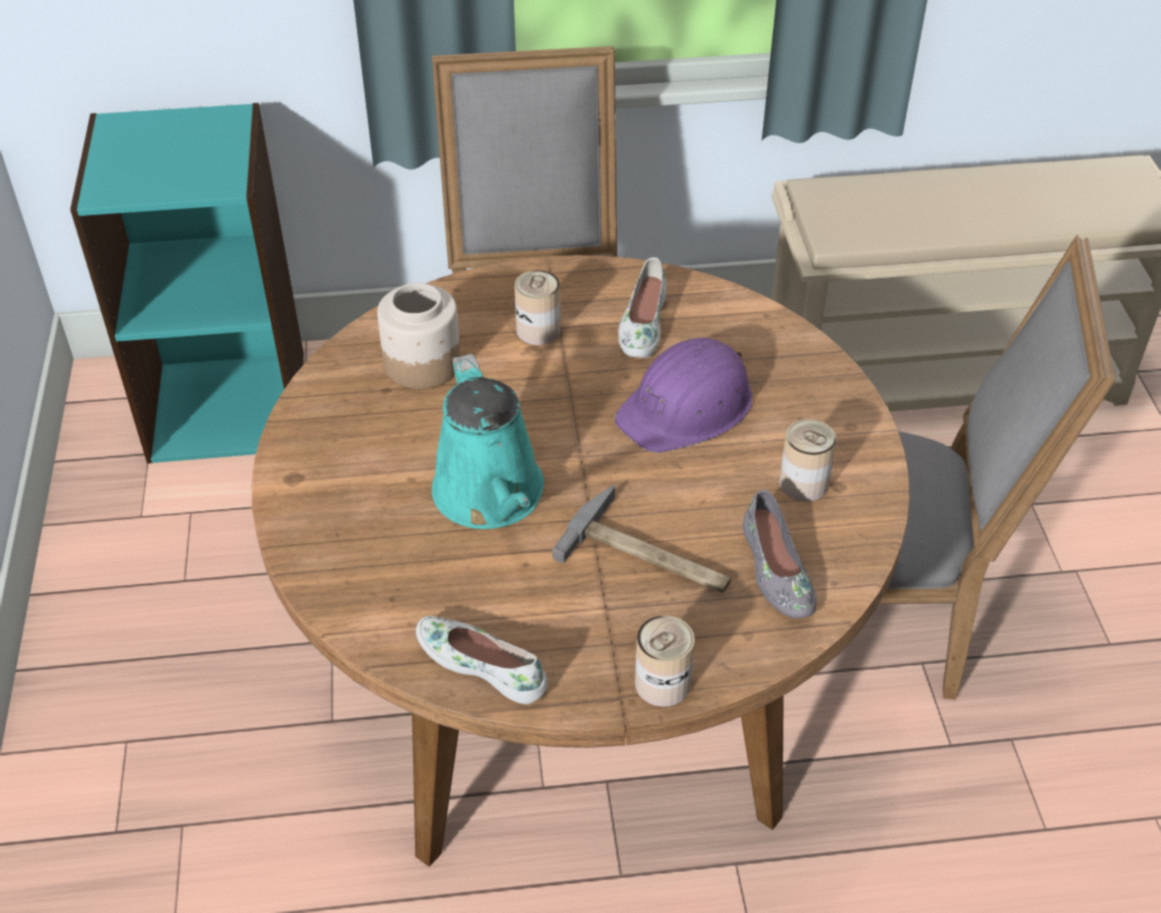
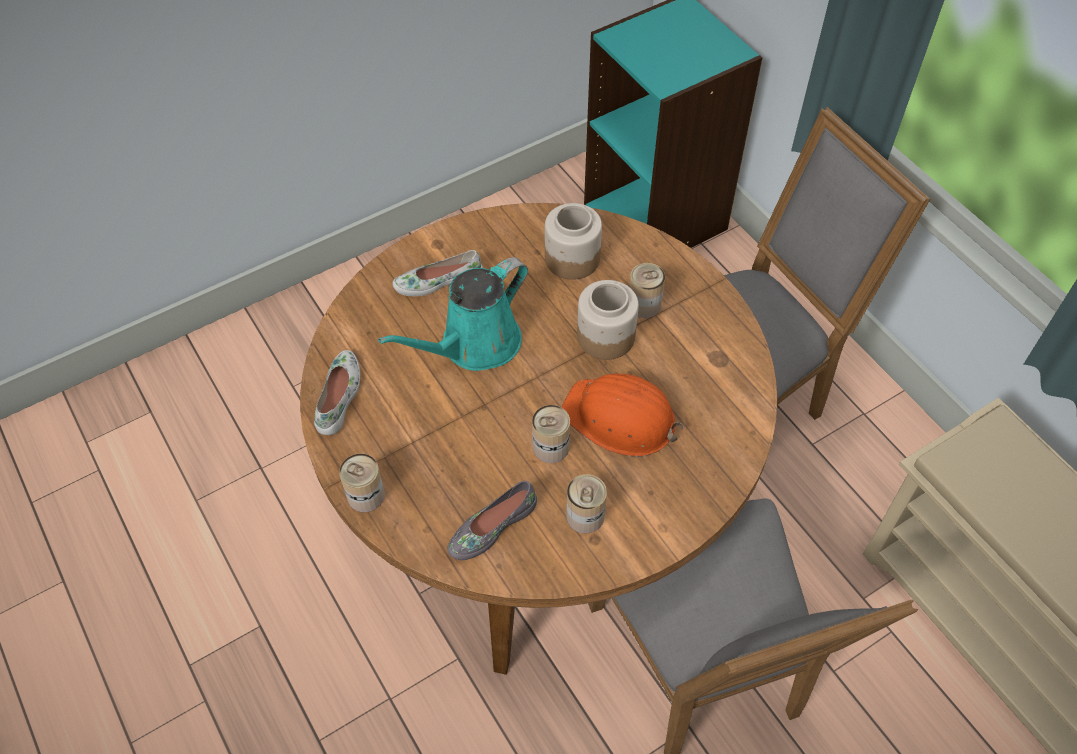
camera: 65 degrees right, 10 degrees up
hammer [552,485,731,593] -> none
purple hard hat [614,338,752,453] -> orange hard hat [562,374,684,457]
white shoe [618,257,667,358] -> white shoe moved to [392,250,483,296]
none -> can [532,405,570,463]
none -> jar [577,280,639,360]

